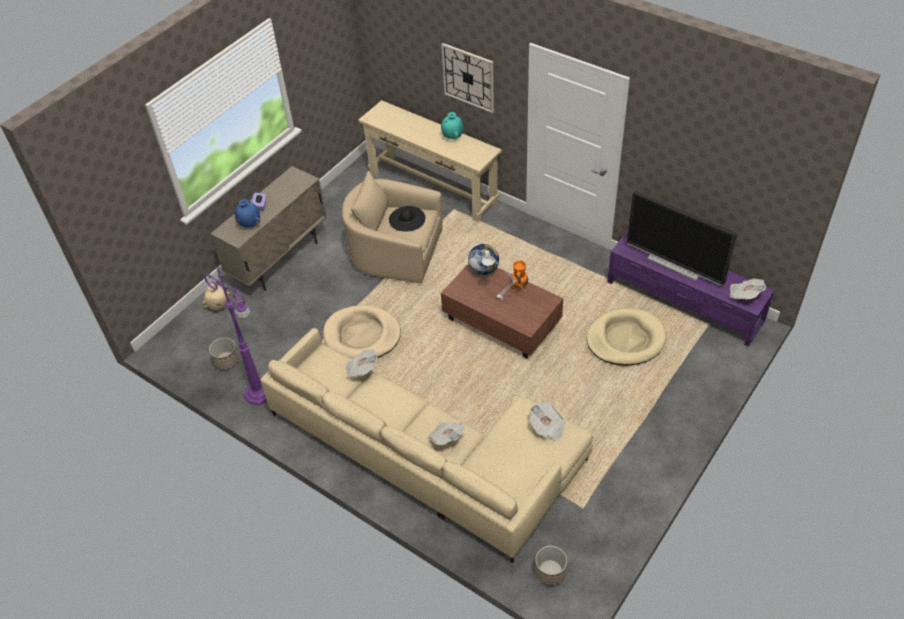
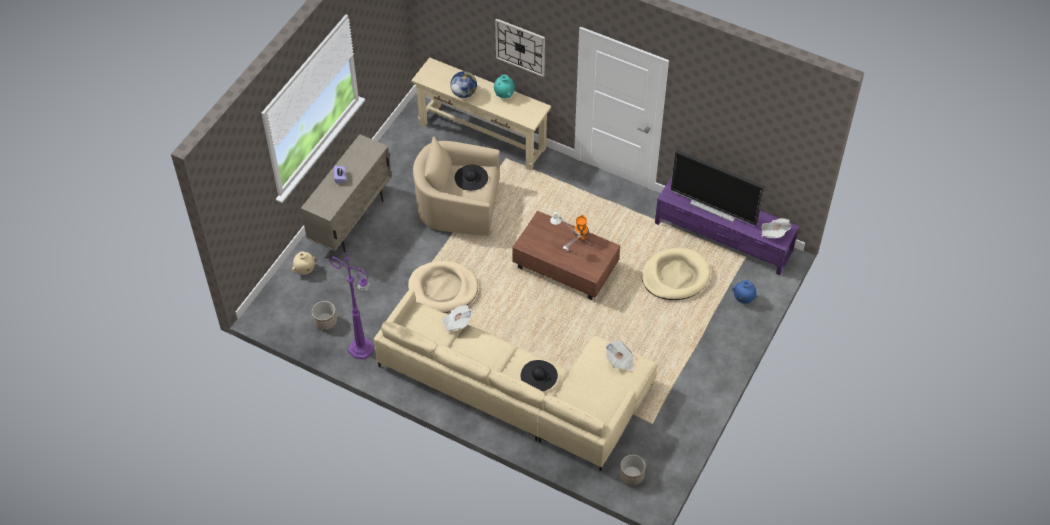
camera: 10 degrees left, 5 degrees up
blue vase [235,199,260,228] -> blue vase moved to [732,280,758,303]
newspaper [428,422,465,445] -> black hat [521,360,558,391]
globe [468,244,499,275] -> globe moved to [450,71,477,98]

